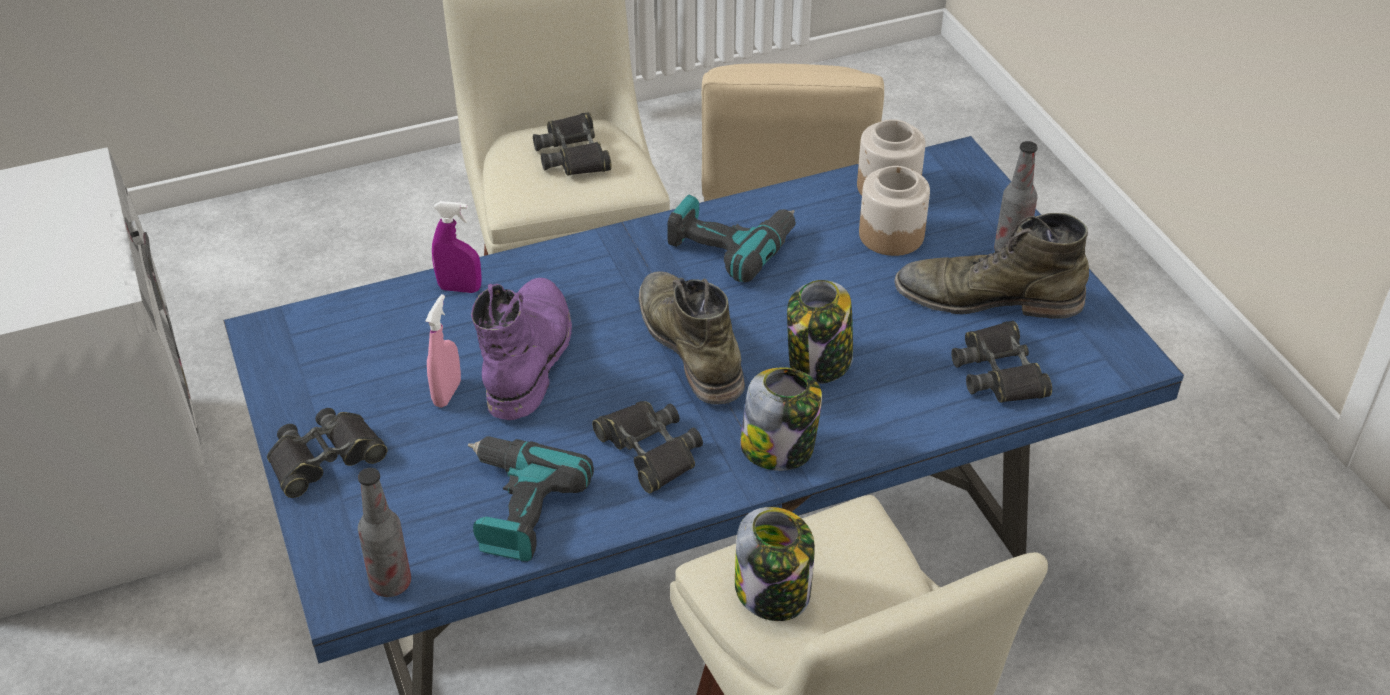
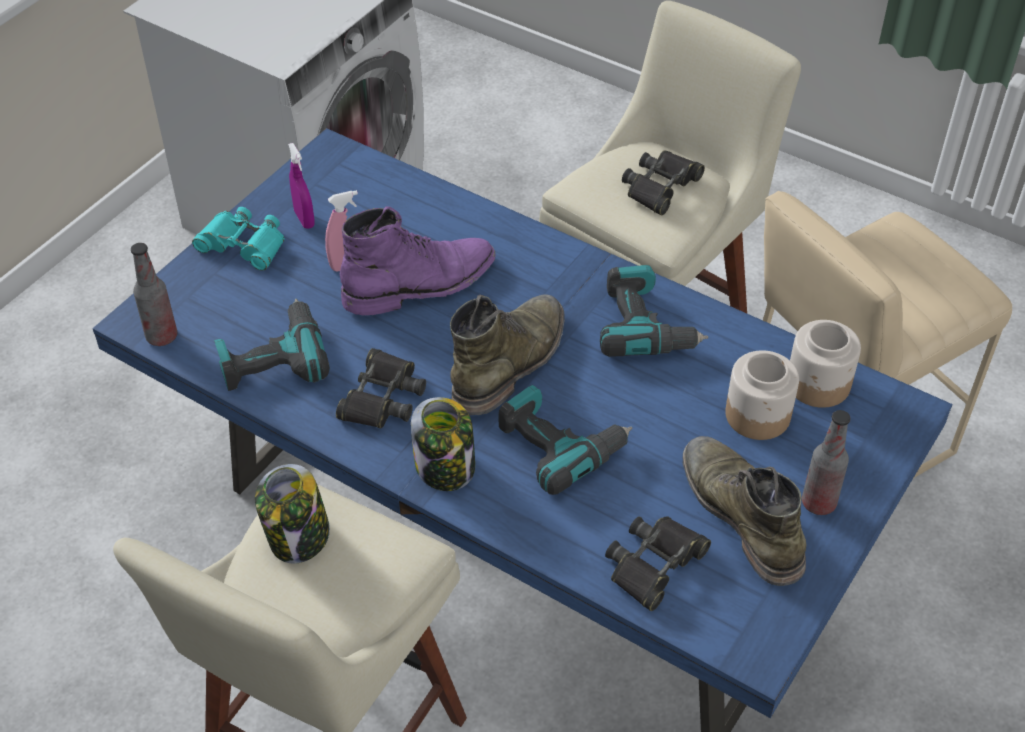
camera: 55 degrees right, 5 degrees up
black binoculars [267,408,387,498] -> turquoise binoculars [192,207,285,271]
purple spray bottle [432,201,482,293] -> purple spray bottle moved to [288,143,315,229]
jar [787,280,853,384] -> power drill [498,385,632,495]

